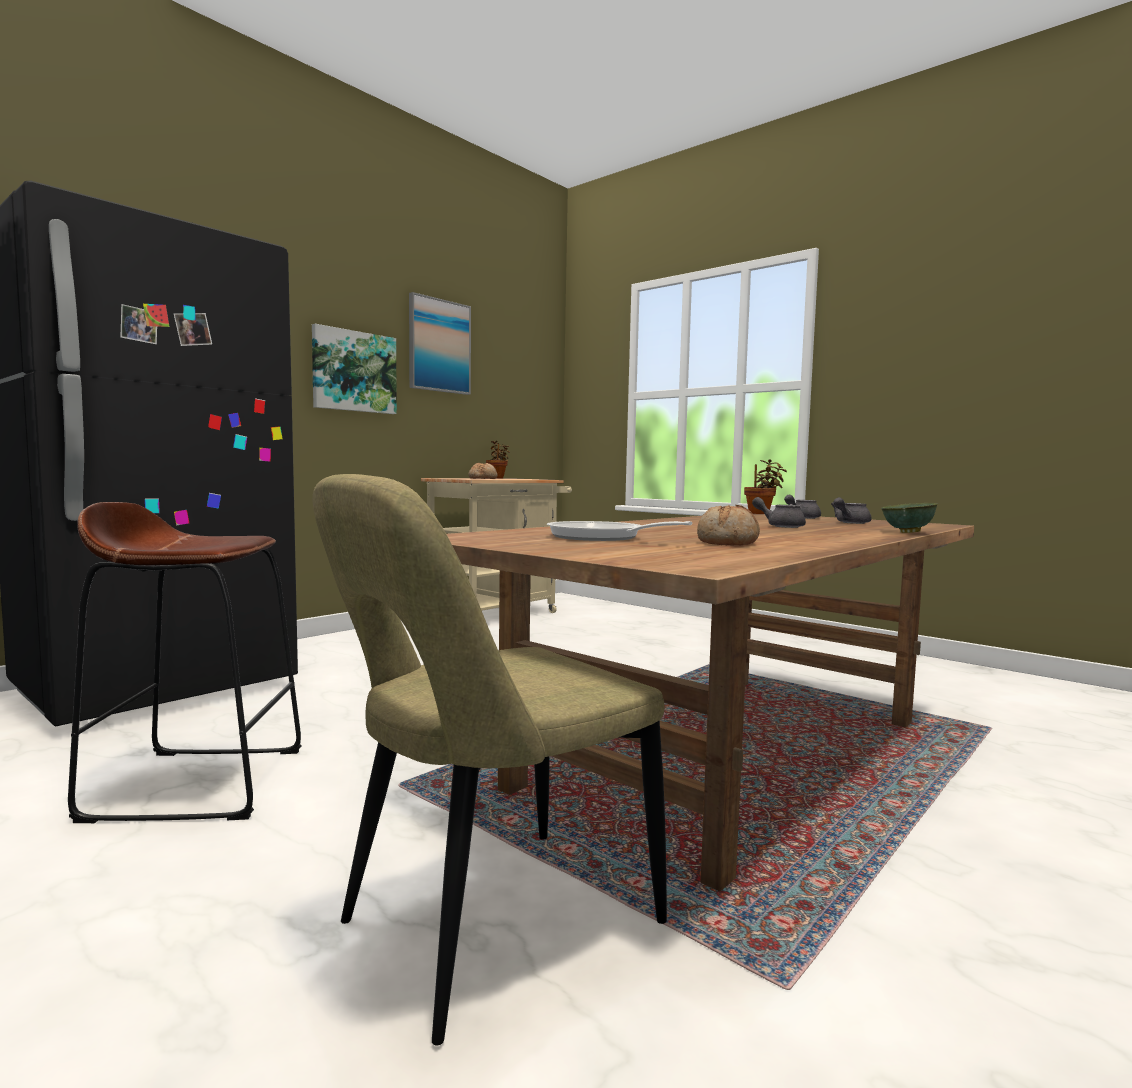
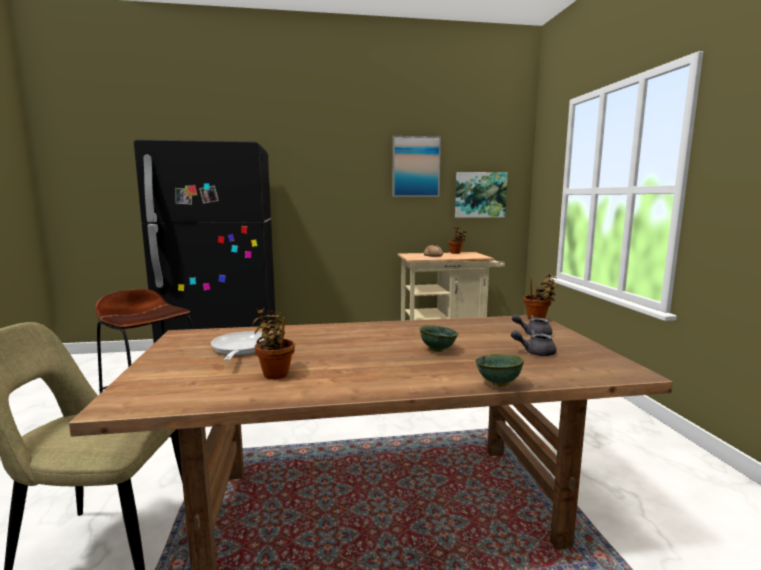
camera: 40 degrees right, 5 degrees up
picture [312,324,397,414] -> picture moved to [455,172,508,218]
bread [697,505,760,546] -> potted plant [253,308,295,379]
grey teapot [752,497,806,528] -> green bowl [420,325,458,352]

